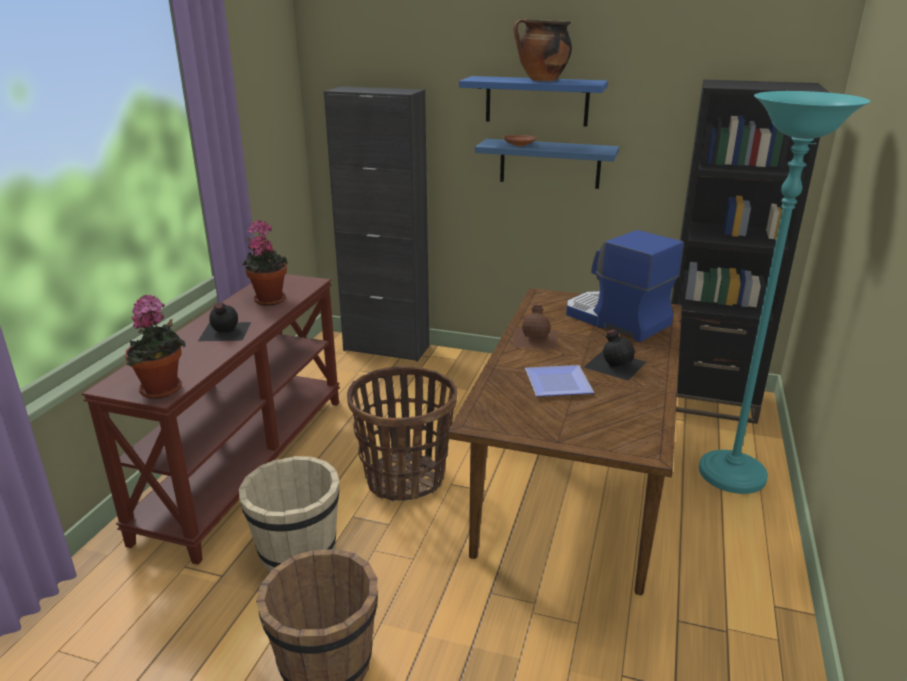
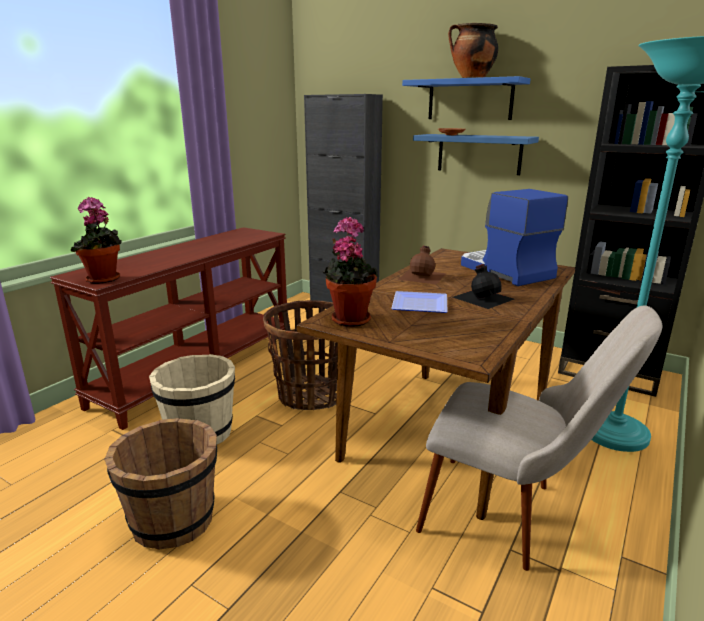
camera: 15 degrees right, 5 degrees down
black bottle [198,302,251,341] -> none
potted plant [242,220,288,306] -> potted plant moved to [323,217,379,327]
none -> beige chair [416,305,663,571]

